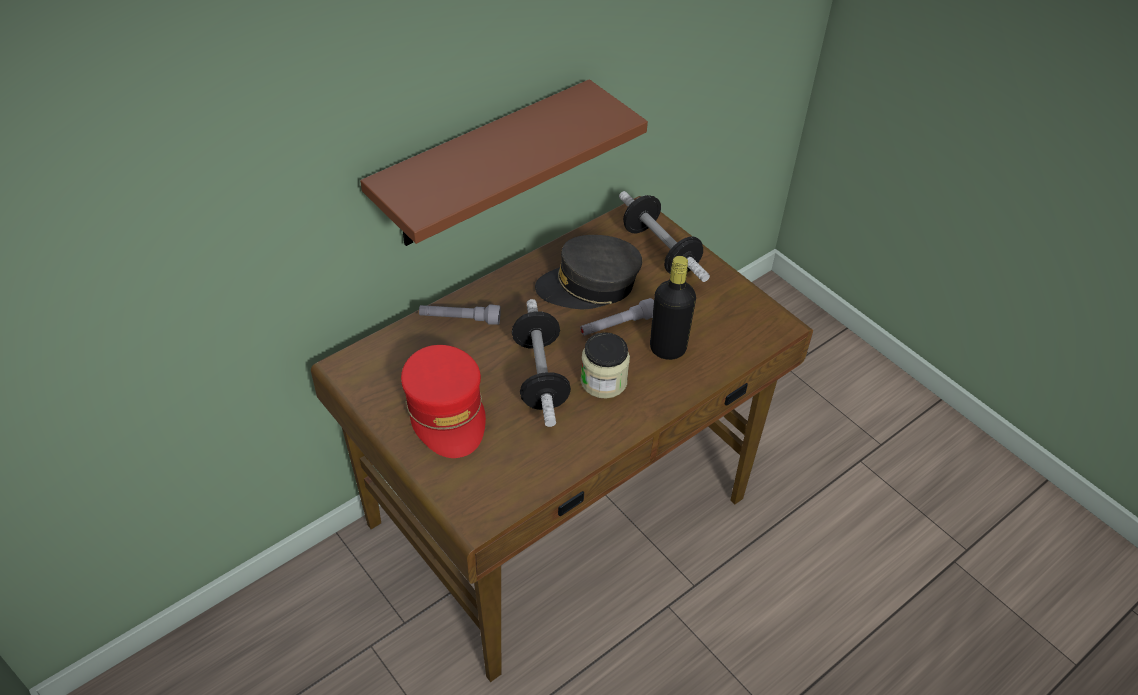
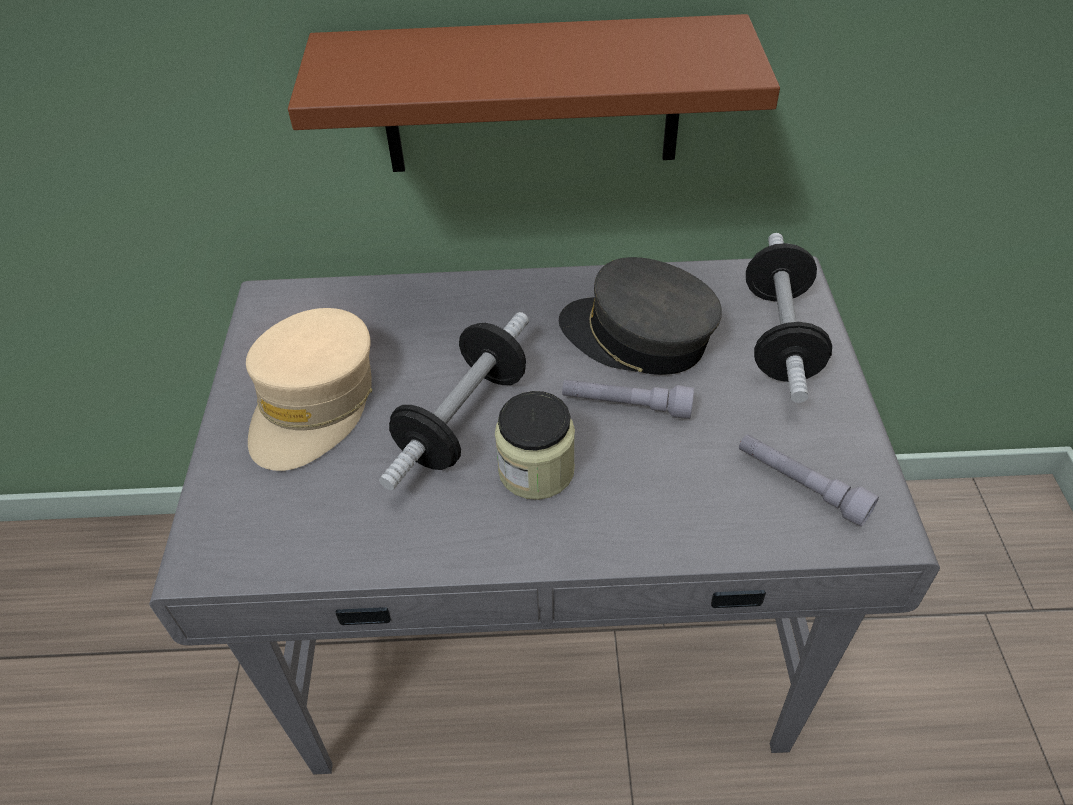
camera: 40 degrees right, 0 degrees up
brown desk [311,196,813,682] -> grey desk [149,256,940,774]
red cap [401,345,486,458] -> beige cap [246,308,372,471]
grey flashlight [419,304,501,325] -> grey flashlight moved to [739,434,879,527]
black bottle [650,256,696,360] -> none

